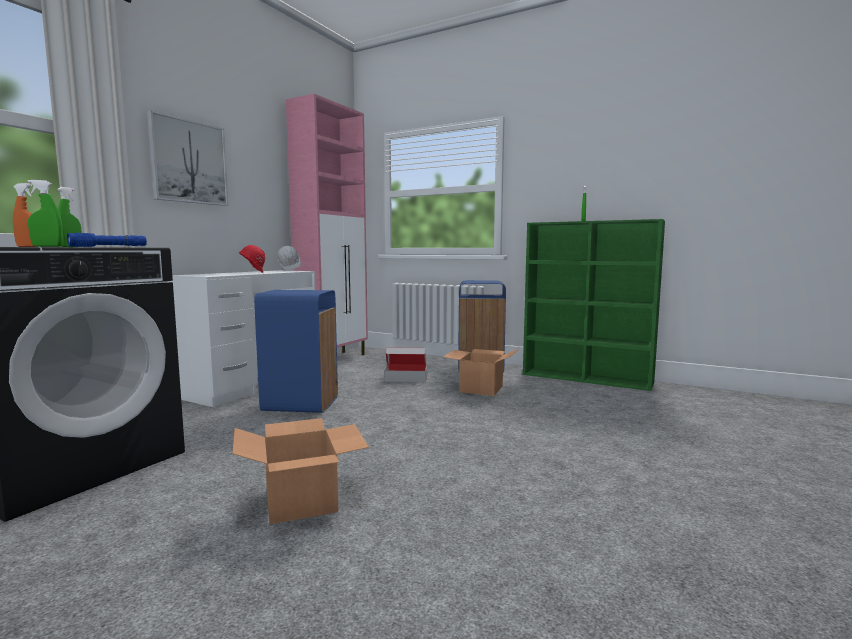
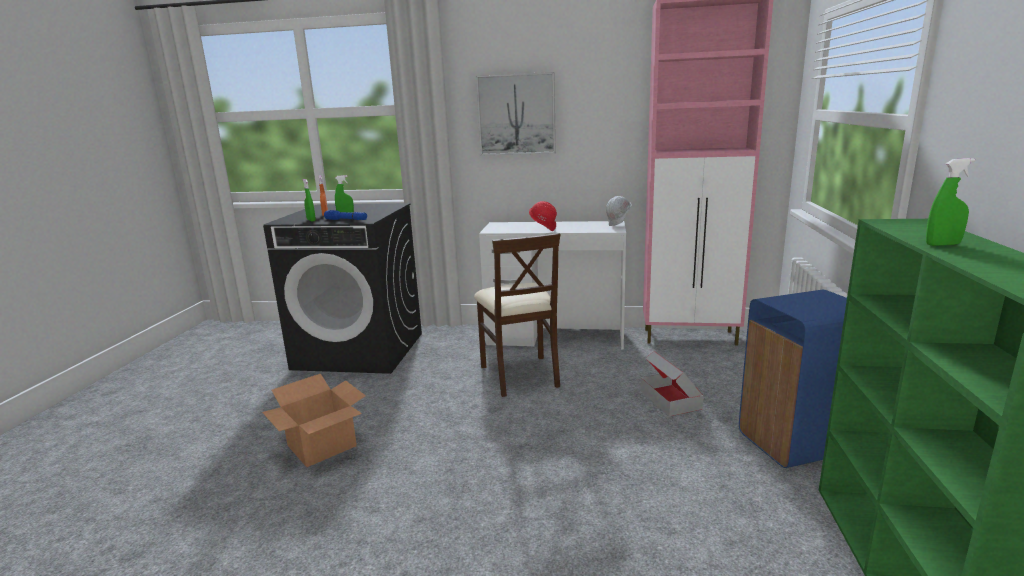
camera: 70 degrees right, 10 degrees up
blue trash can [254,290,338,413] -> beige chair [474,233,560,397]
cardboard box [444,349,518,396] -> none

